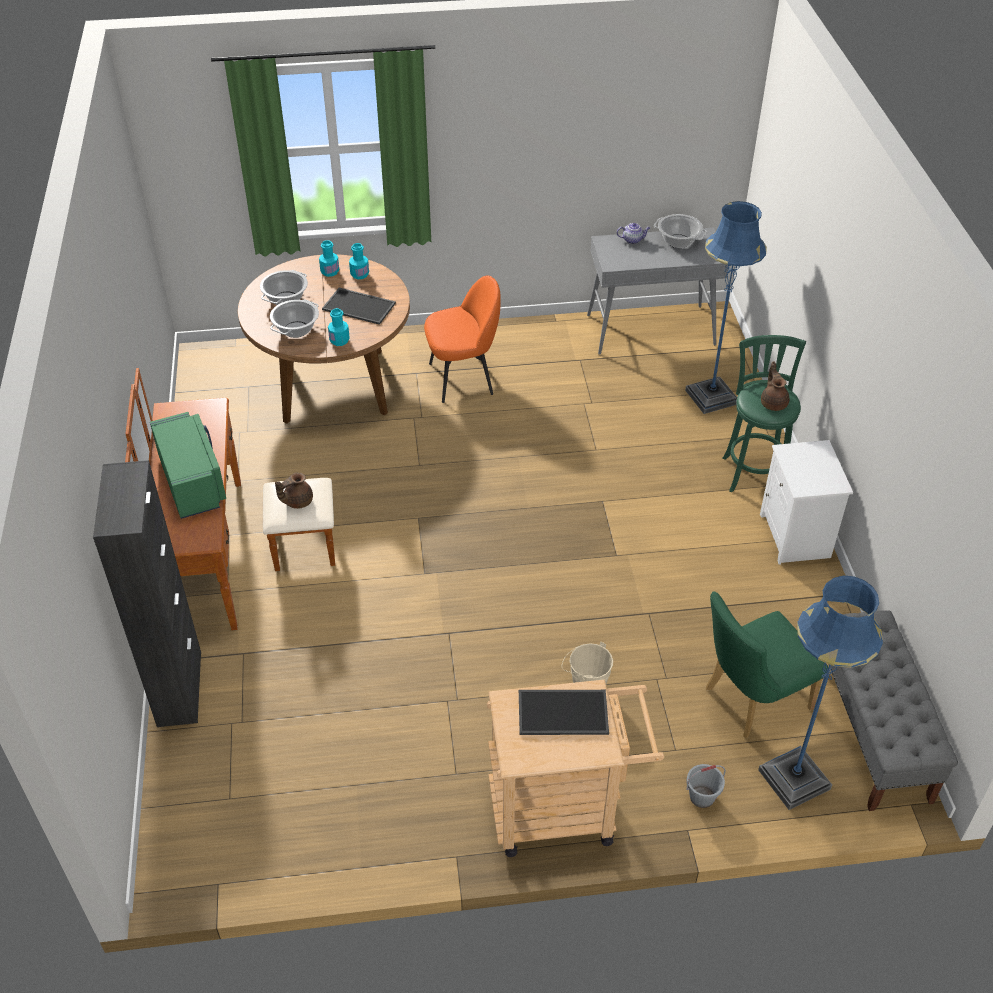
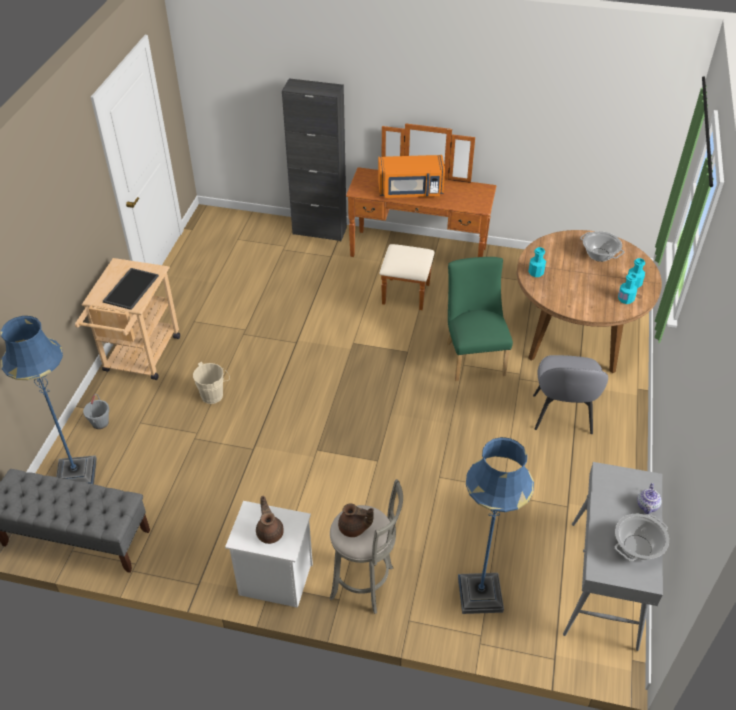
camera: 110 degrees right, 0 degrees up
green microwave [150,412,226,519] -> orange microwave [378,155,445,198]
cooking pot [270,300,319,338] -> none
brown teapot [275,472,313,509] -> brown teapot moved to [256,496,284,544]
tray [322,288,396,325] -> none
orange chair [424,275,501,403] -> grey chair [533,355,608,434]
green chair [706,592,828,738] -> green chair moved to [447,257,513,381]
green stool [722,335,806,493] -> grey stool [330,479,403,614]

